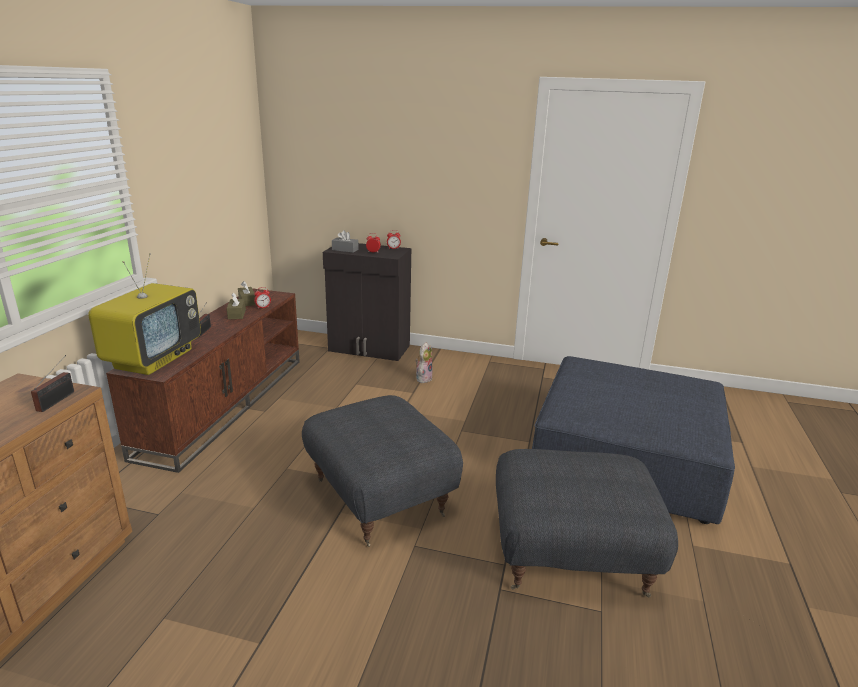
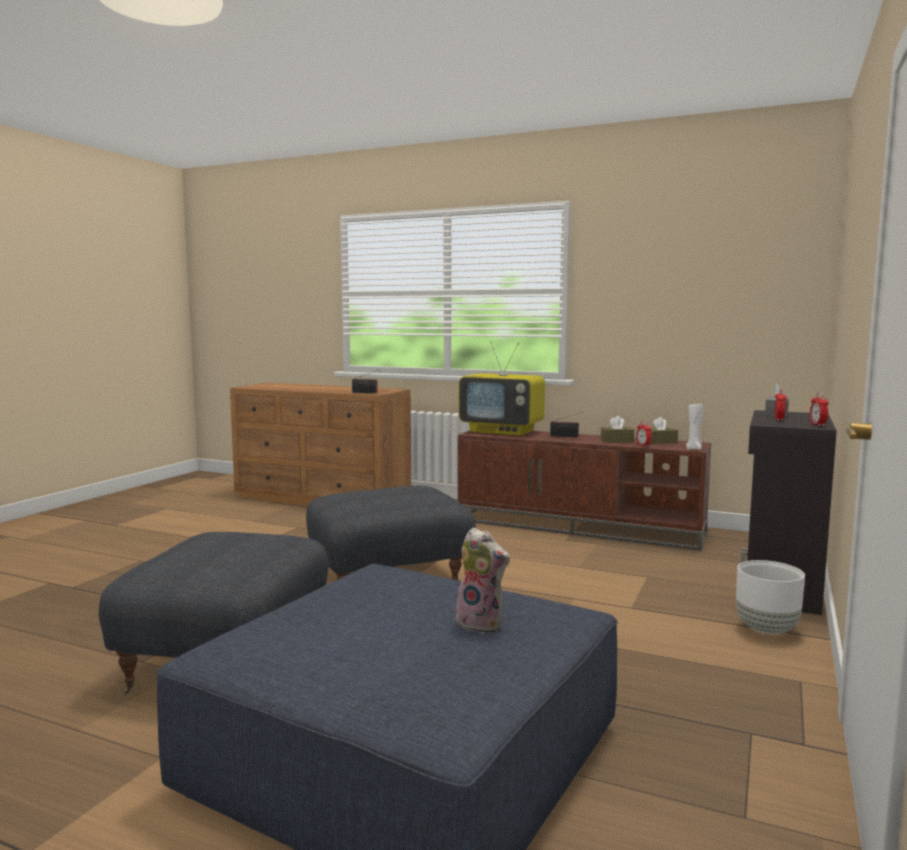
camera: 100 degrees right, 15 degrees down
plush toy [416,342,433,383] -> plush toy moved to [456,527,510,634]
none -> white candle [686,404,703,450]
none -> white planter [736,560,805,634]

